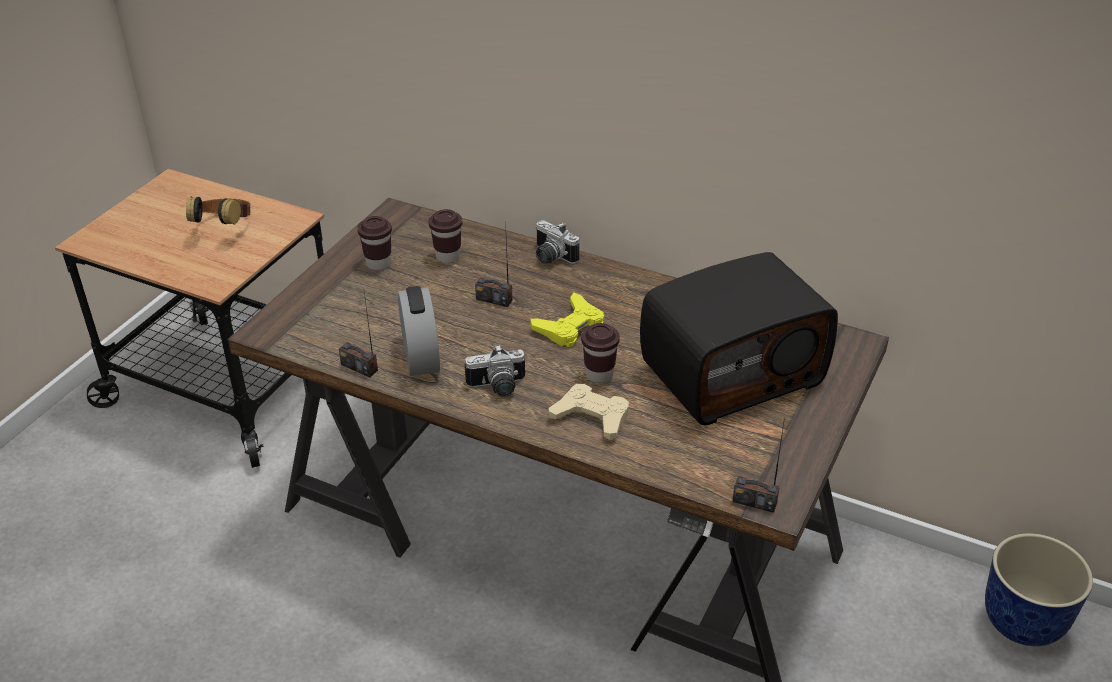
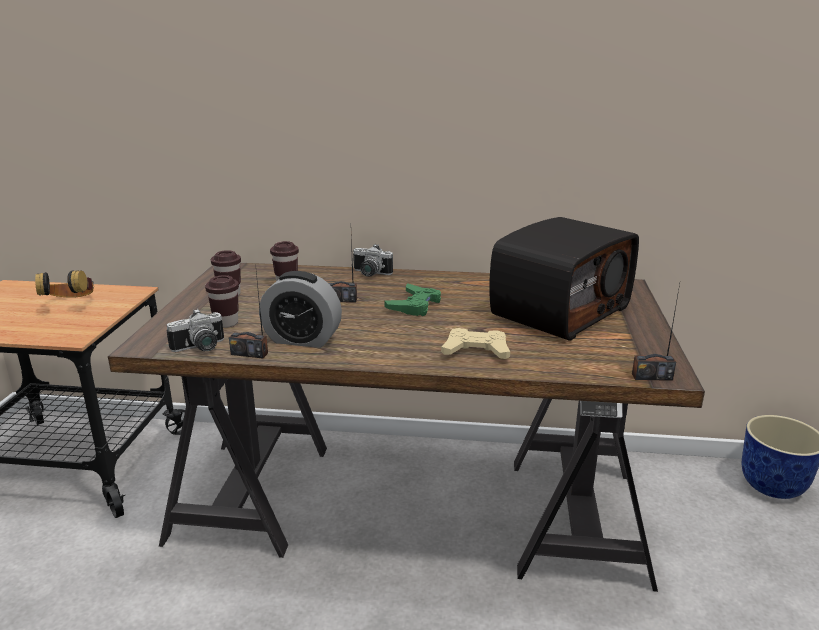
camera: 20 degrees left, 15 degrees down
alarm clock [398,286,440,376] -> alarm clock turned 135 degrees clockwise [259,271,342,348]
camera [465,345,525,397] -> camera moved to [166,309,224,352]
yellow game controller [530,293,604,347] -> green game controller [384,283,441,316]
brown cup [581,323,620,383] -> brown cup moved to [205,275,239,328]

